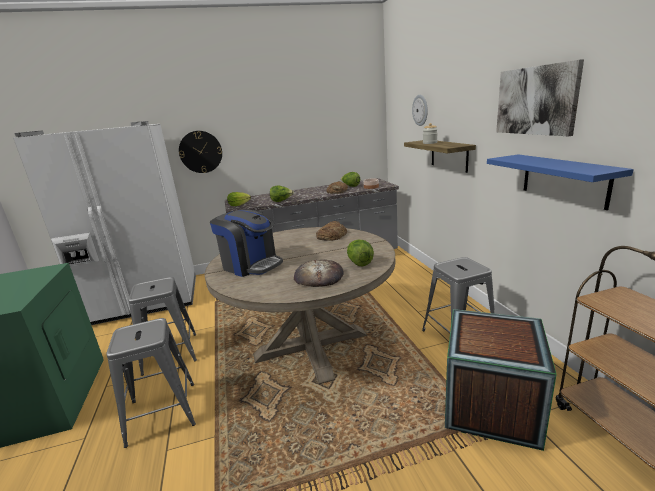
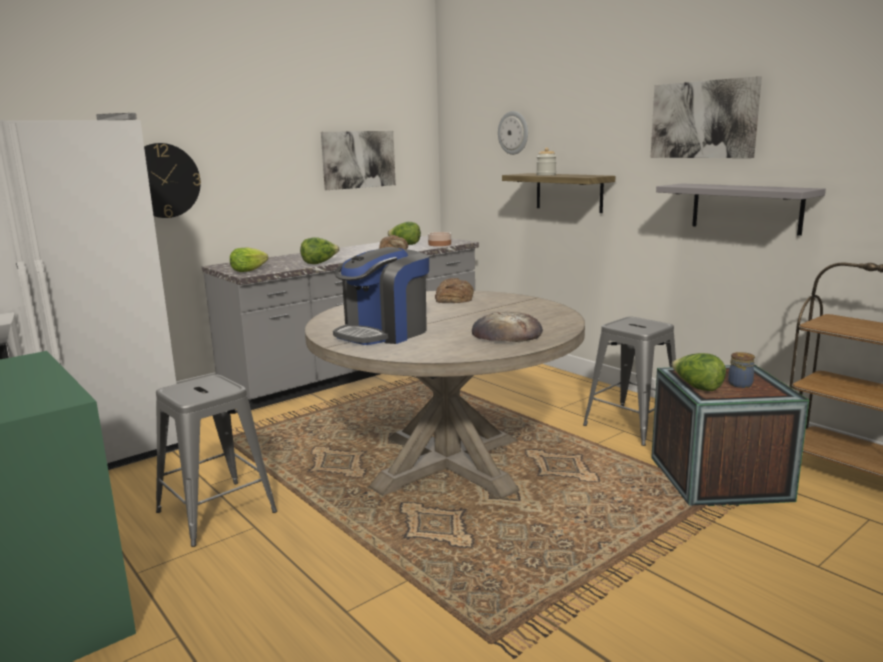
camera: 25 degrees left, 5 degrees down
grey stool [106,318,196,448] -> none
coffee machine [210,209,283,277] -> coffee machine turned 120 degrees clockwise [333,247,429,345]
lettuce [347,240,374,266] -> lettuce moved to [672,353,726,391]
blue shelf [487,154,634,210] -> grey shelf [656,183,826,236]
none -> picture [321,131,396,190]
none -> jar [728,352,755,388]

